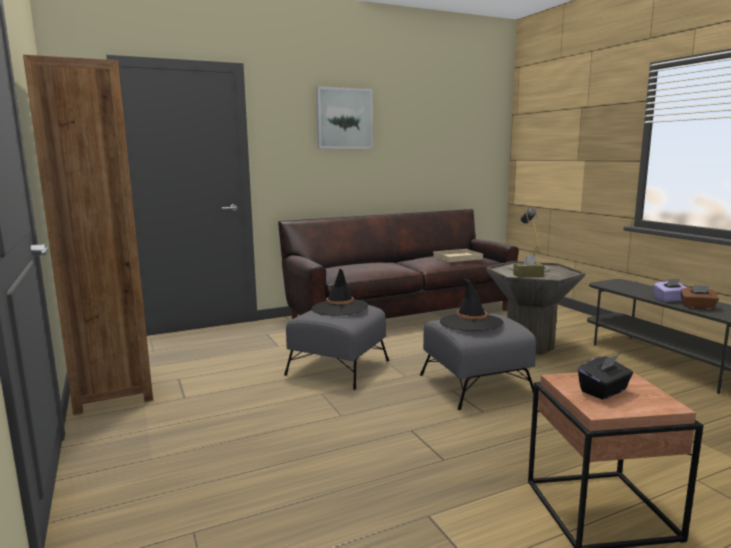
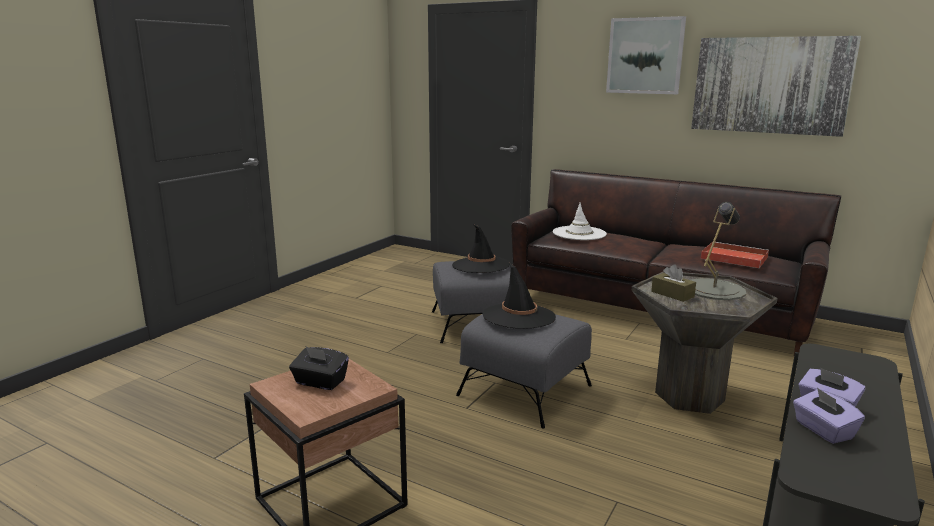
camera: 55 degrees right, 5 degrees up
brown bookcase [23,55,153,415] -> none
beige tray [433,249,483,262] -> red tray [700,242,769,268]
brown tissue box [680,285,719,310] -> purple tissue box [793,388,865,444]
none -> white hat [553,202,607,240]
none -> picture [691,36,861,137]

